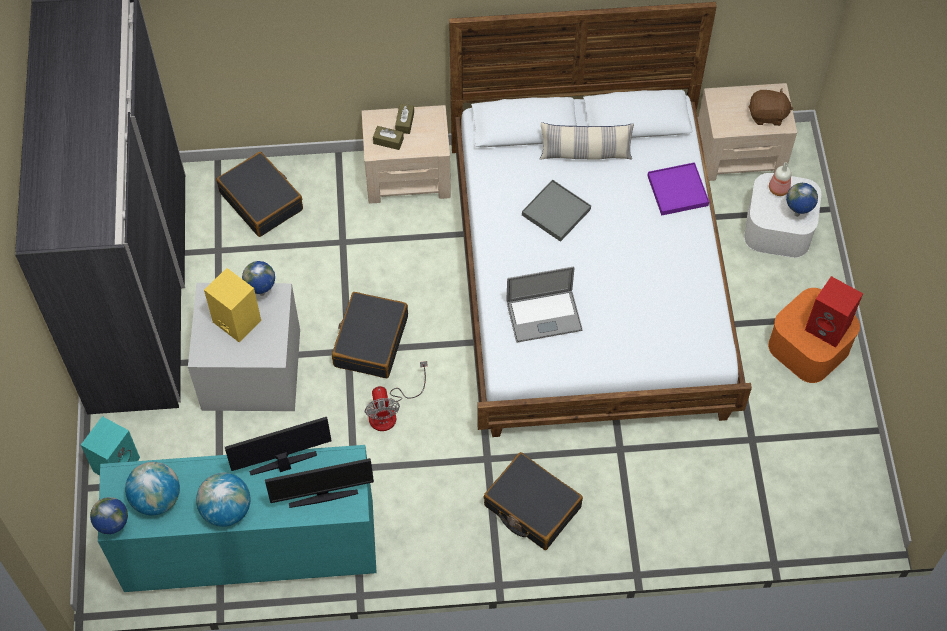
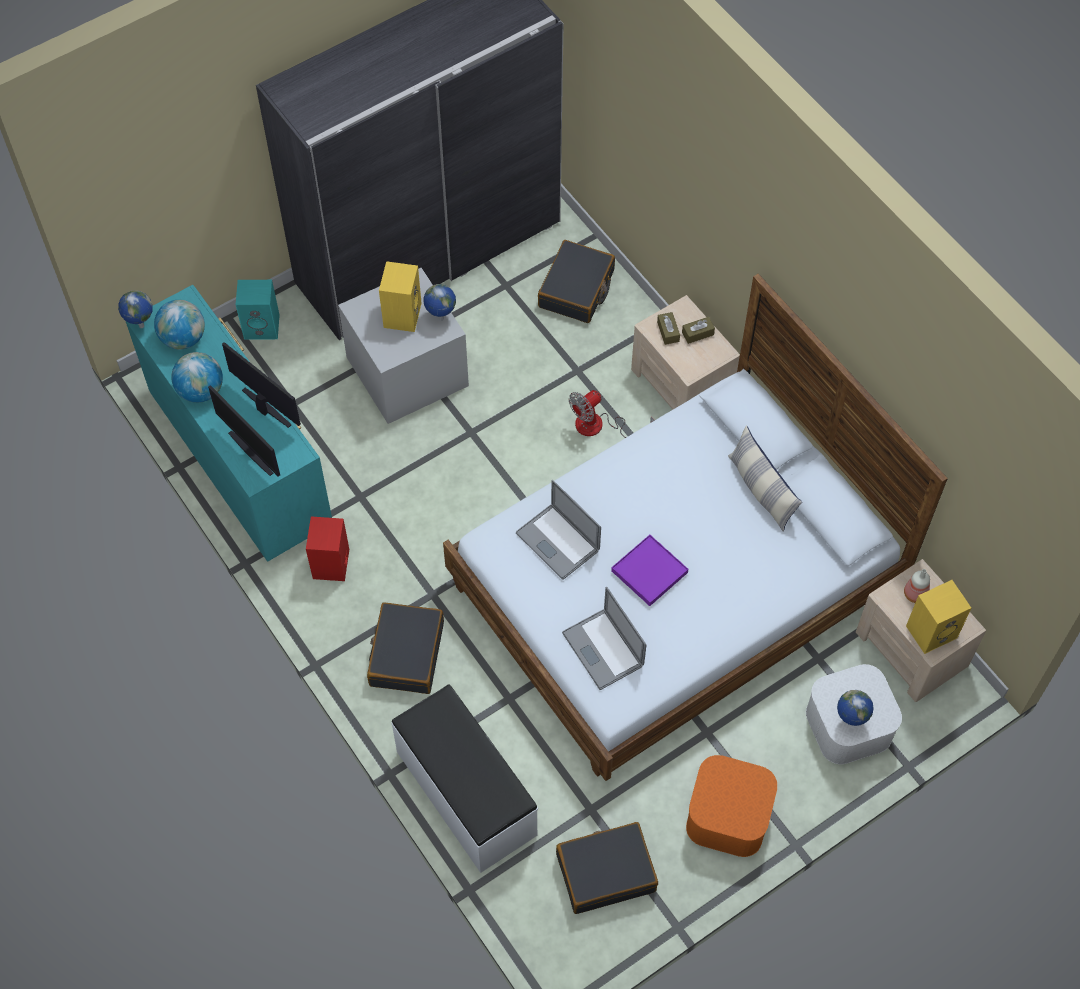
camera: 60 degrees right, 0 degrees up
black suitcase [332,292,408,378] -> black suitcase moved to [556,822,658,914]
fan [364,361,427,431] -> fan moved to [569,390,655,438]
grey tray [522,179,591,242] -> none
purple tray [648,162,709,216] -> purple tray moved to [611,535,688,606]
brown plush toy [749,88,793,126] -> yellow speaker [906,580,971,654]
bottle [769,162,791,196] -> bottle moved to [904,569,930,603]
red speaker [805,276,863,348] -> red speaker moved to [306,516,349,581]
none -> white bench [391,685,538,873]
none -> laptop [562,587,646,690]

